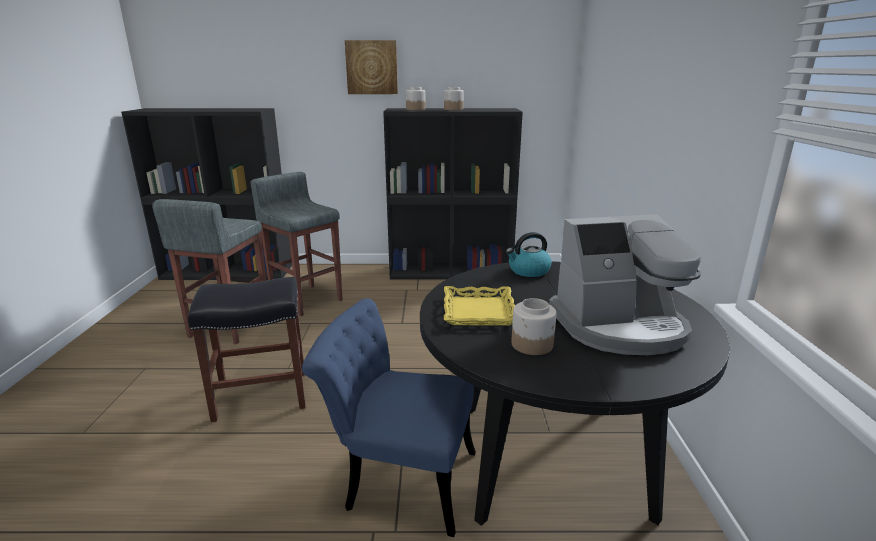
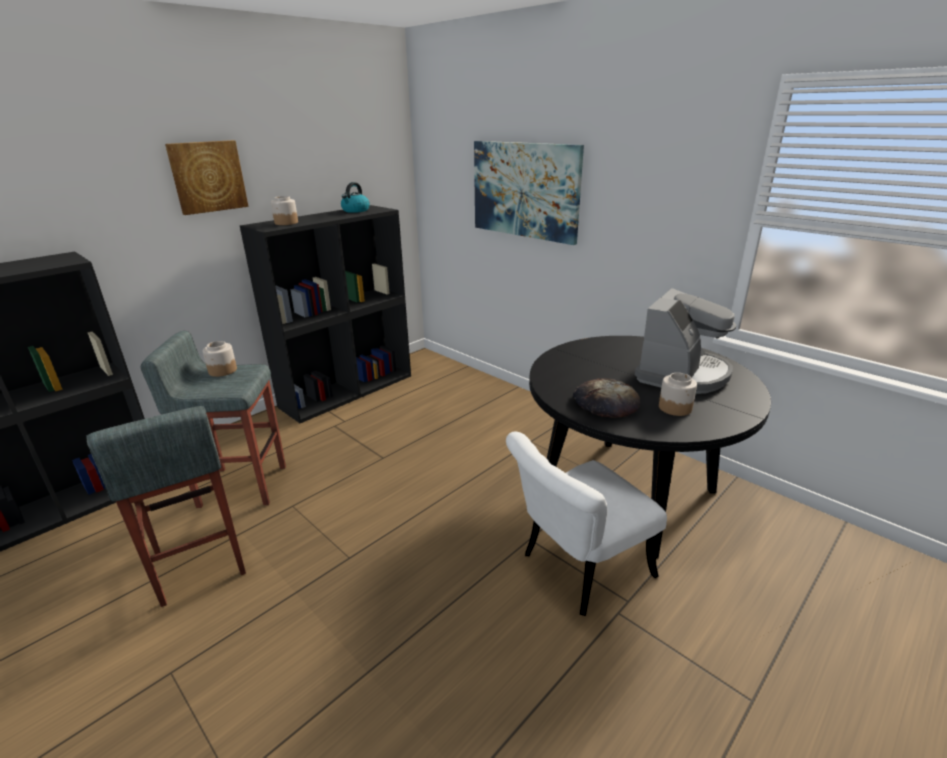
camera: 45 degrees left, 5 degrees up
black stool [188,277,306,422] -> none
blue chair [302,298,476,537] -> white chair [506,431,667,616]
jar [444,87,464,110] -> jar moved to [203,341,237,377]
yellow tray [444,286,515,326] -> bread [573,378,640,418]
kettle [506,232,552,277] -> kettle moved to [341,182,370,213]
none -> picture [474,141,584,245]

